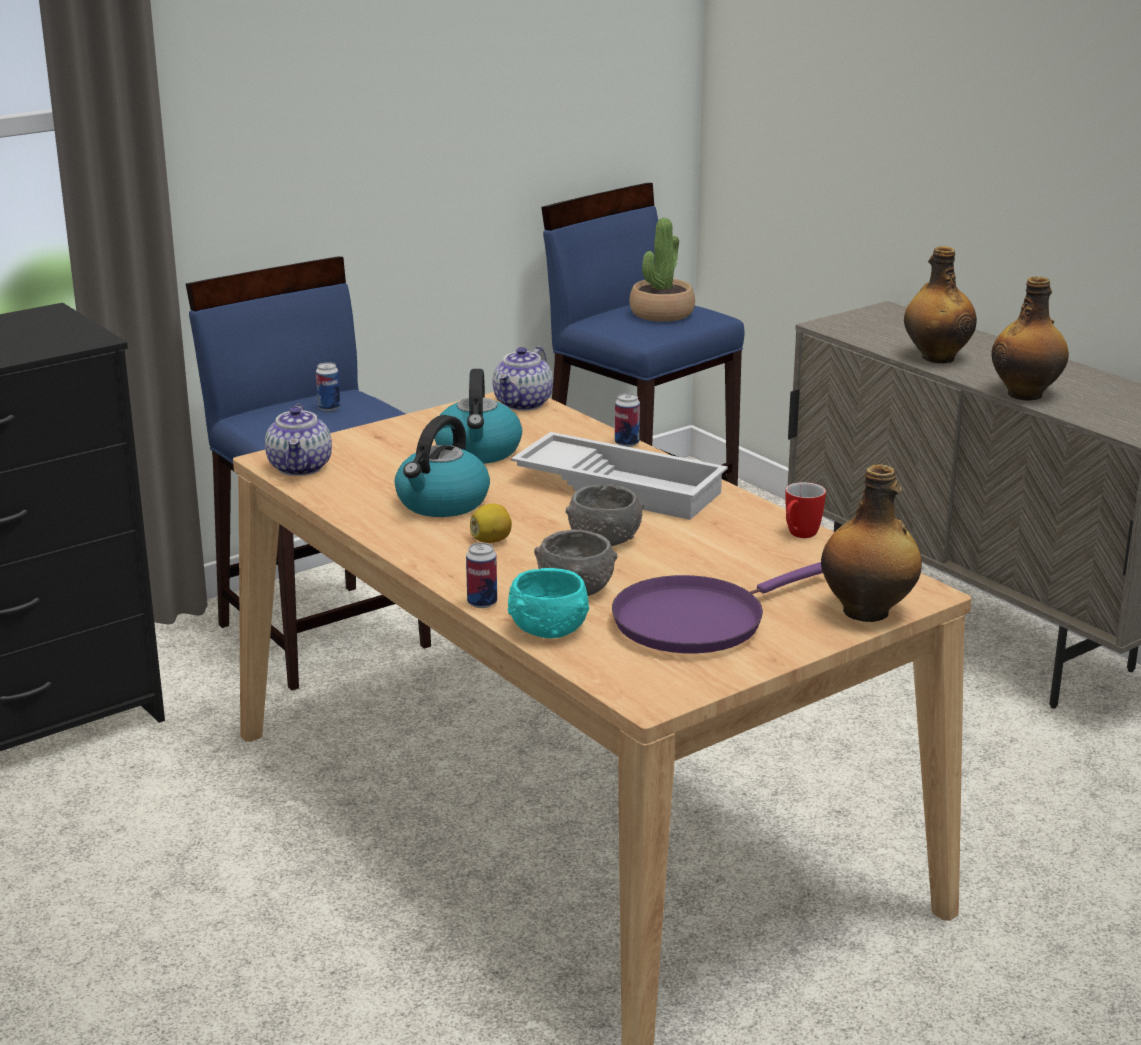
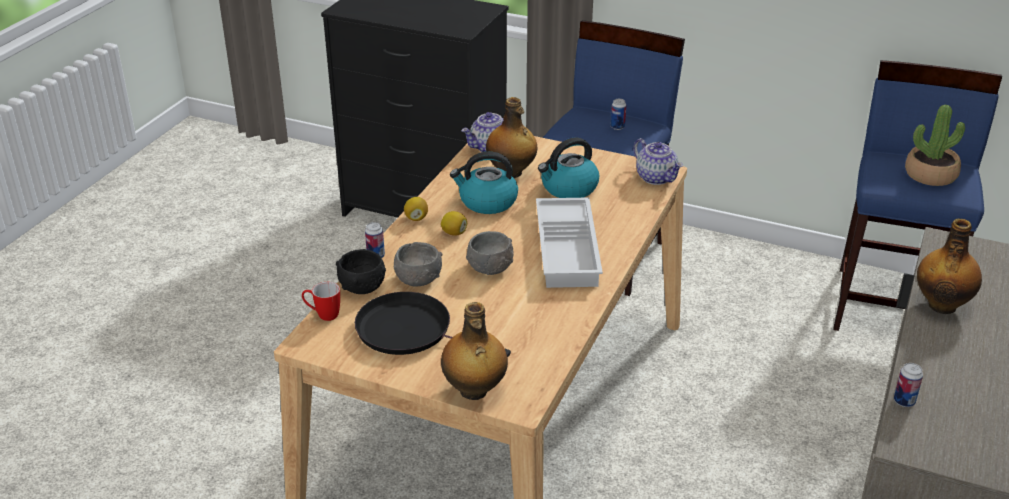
camera: 60 degrees right, 10 degrees up
teapot [493,347,553,411] -> teapot turned 120 degrees counterclockwise [633,138,683,185]
turquoise bowl [508,568,589,638] -> black bowl [336,249,386,294]
purple frying pan [612,562,823,653] -> black frying pan [355,292,511,358]
can [615,393,640,447] -> can moved to [894,363,923,407]
mug [785,482,826,538] -> mug moved to [302,282,340,321]
bottle [992,276,1069,401] -> bottle moved to [486,97,537,178]
none -> lemon [404,197,428,221]

